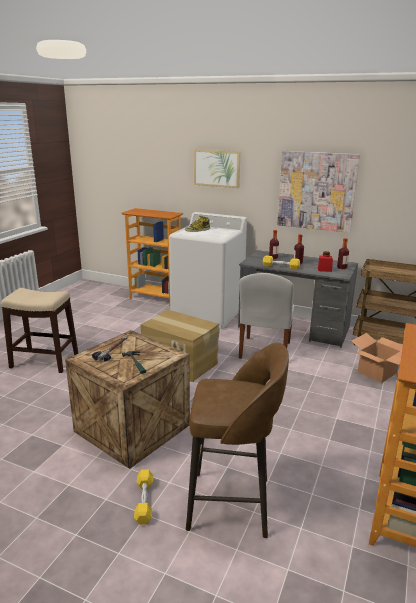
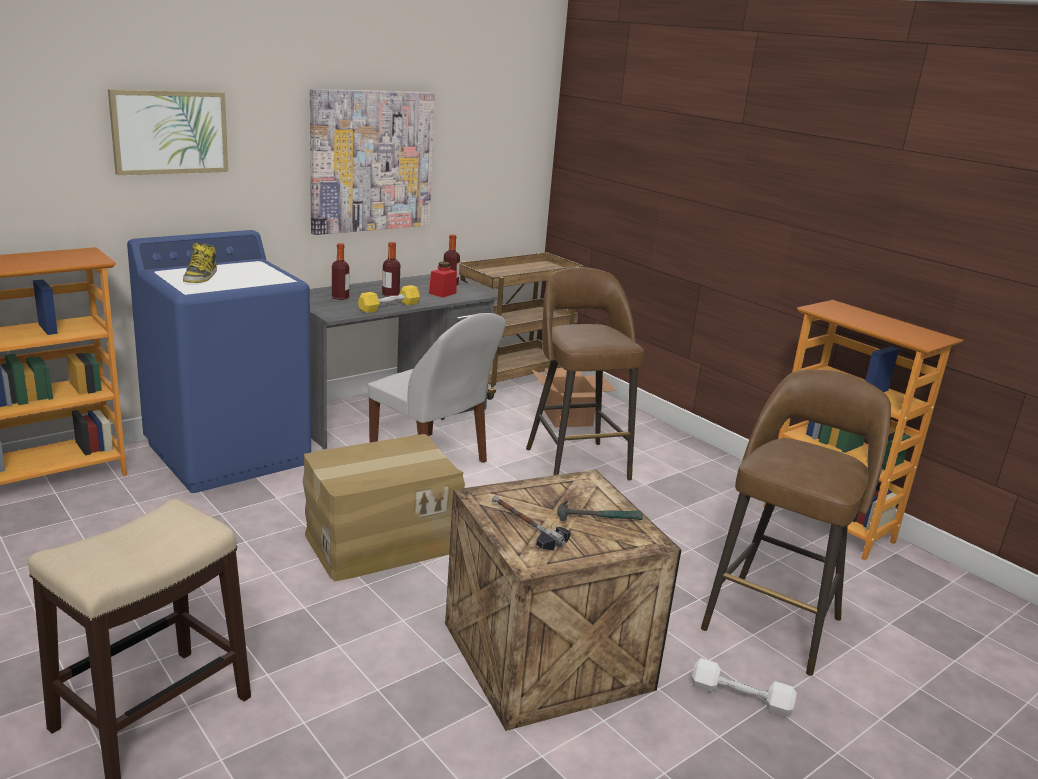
camera: 65 degrees left, 0 degrees up
yellow dumbbell [134,469,153,525] -> white dumbbell [692,658,797,716]
white washing machine [169,212,247,329] -> blue washing machine [127,230,311,493]
none -> brown stool [526,267,644,480]

